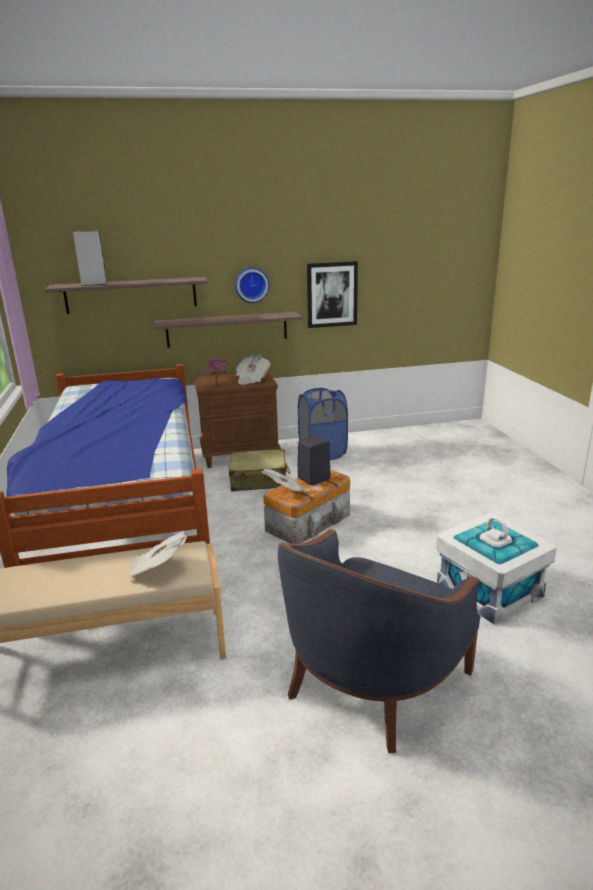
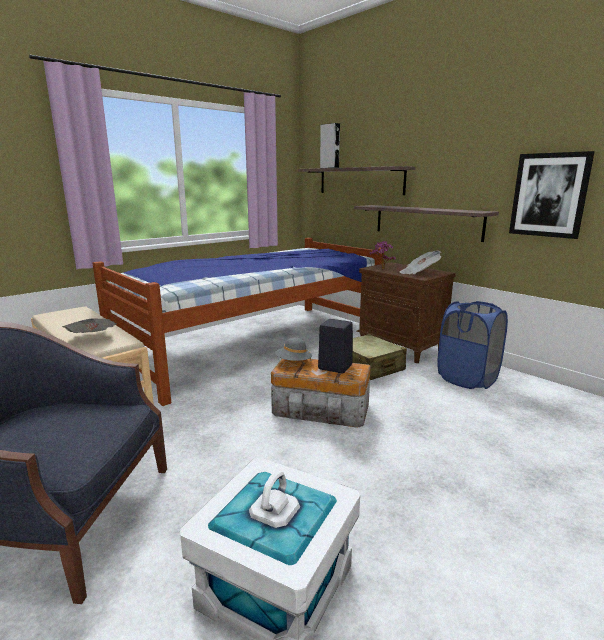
camera: 60 degrees right, 5 degrees down
wall clock [235,267,269,303] -> none
newspaper [262,469,310,492] -> grey hat [275,337,312,361]

